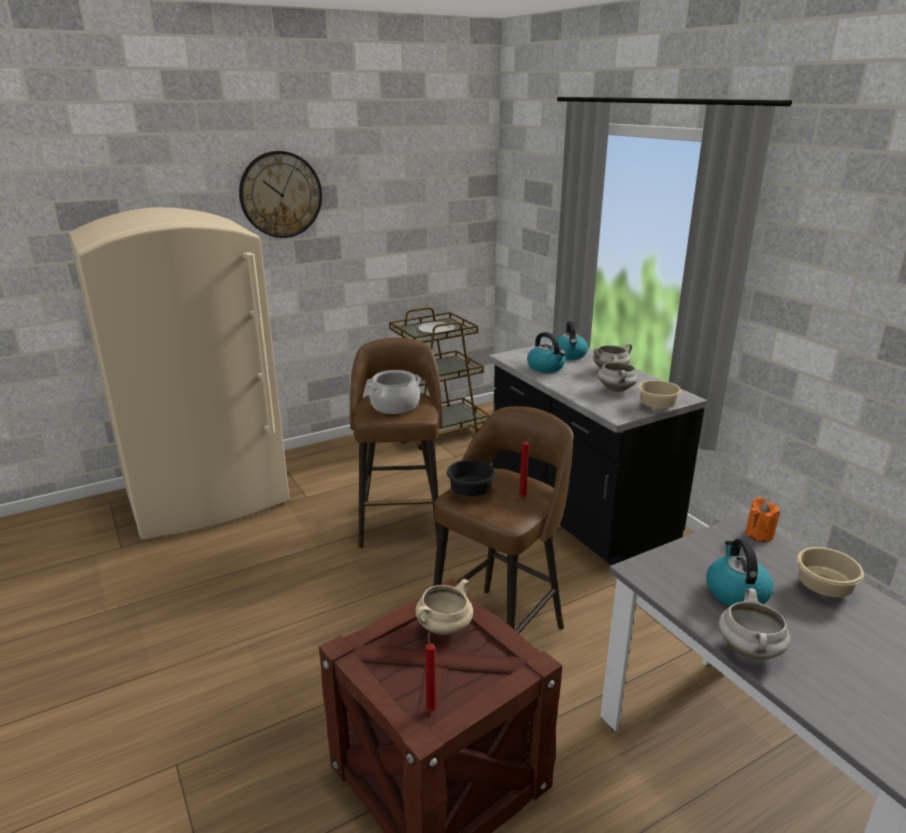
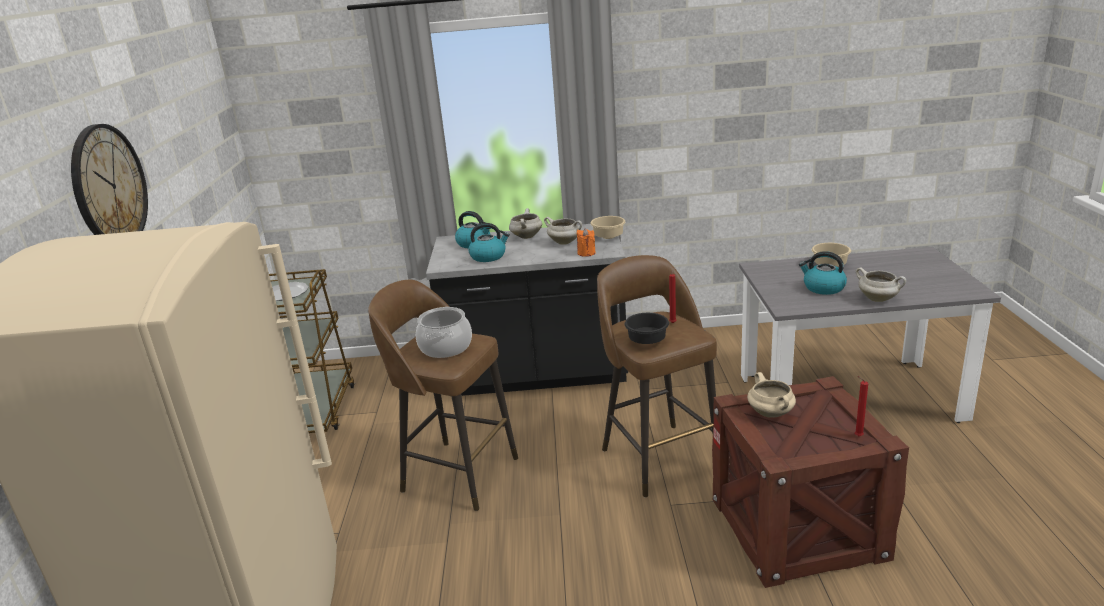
camera: 60 degrees left, 0 degrees up
orange candle [745,497,780,542] -> orange candle moved to [577,228,596,257]

